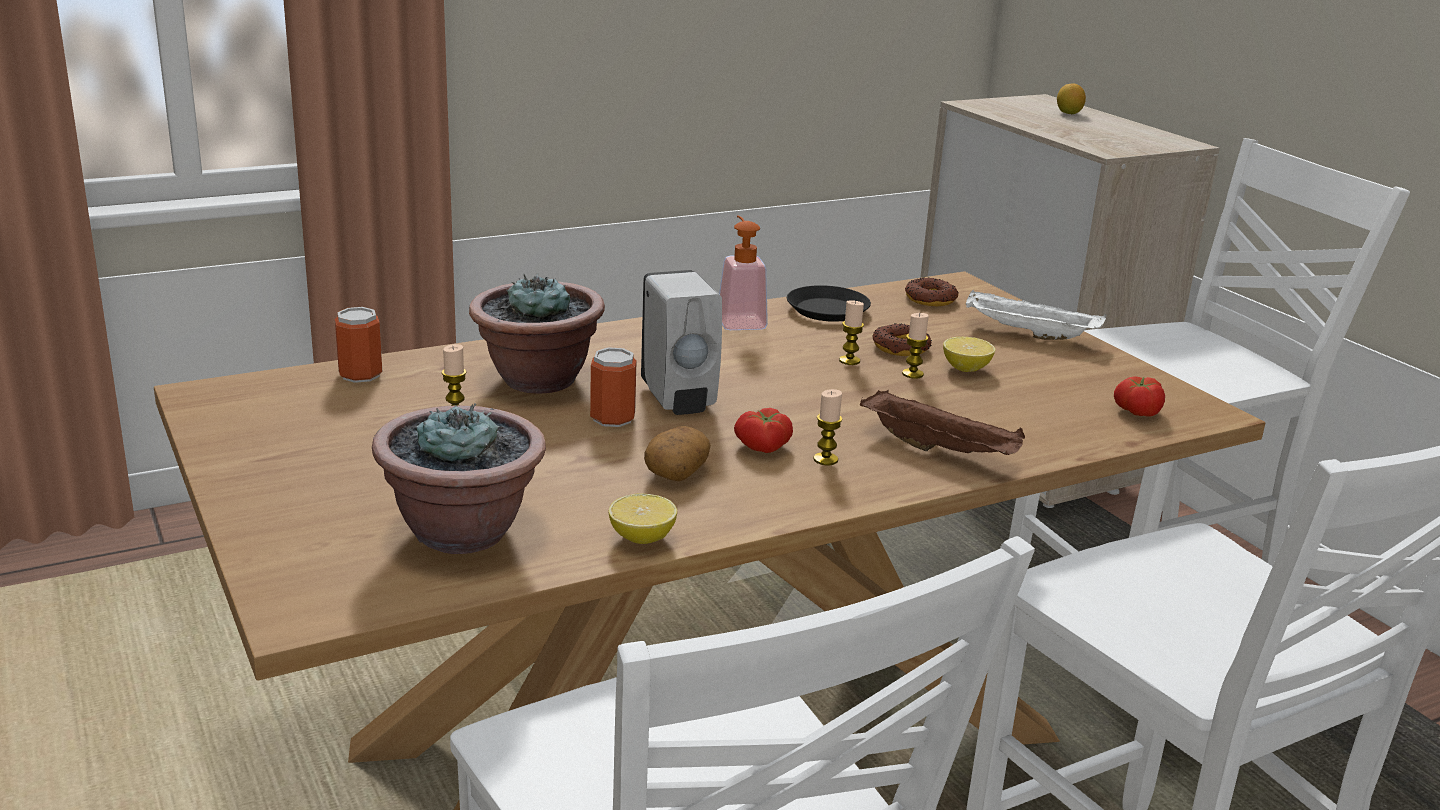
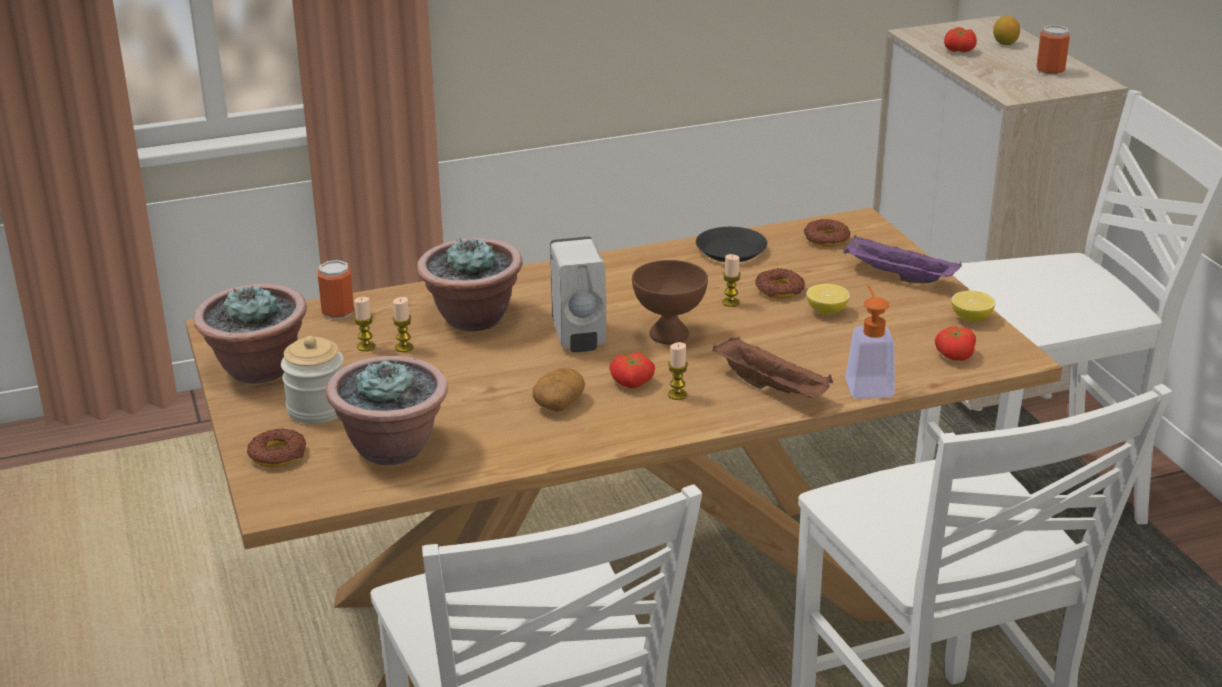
camera: 10 degrees right, 5 degrees up
can [590,347,637,427] -> can moved to [1037,25,1070,75]
lemon [608,493,677,544] -> lemon moved to [951,291,996,322]
soap dispenser [719,215,768,330] -> soap dispenser moved to [845,285,895,399]
candle [902,313,929,379] -> candle moved to [354,297,375,351]
white tray [966,290,1106,340] -> purple tray [843,235,962,283]
none -> potted plant [194,284,306,384]
none -> donut [247,428,306,468]
none -> jar [281,336,344,424]
none -> brown bowl [632,260,708,344]
none -> tomato [944,27,977,52]

